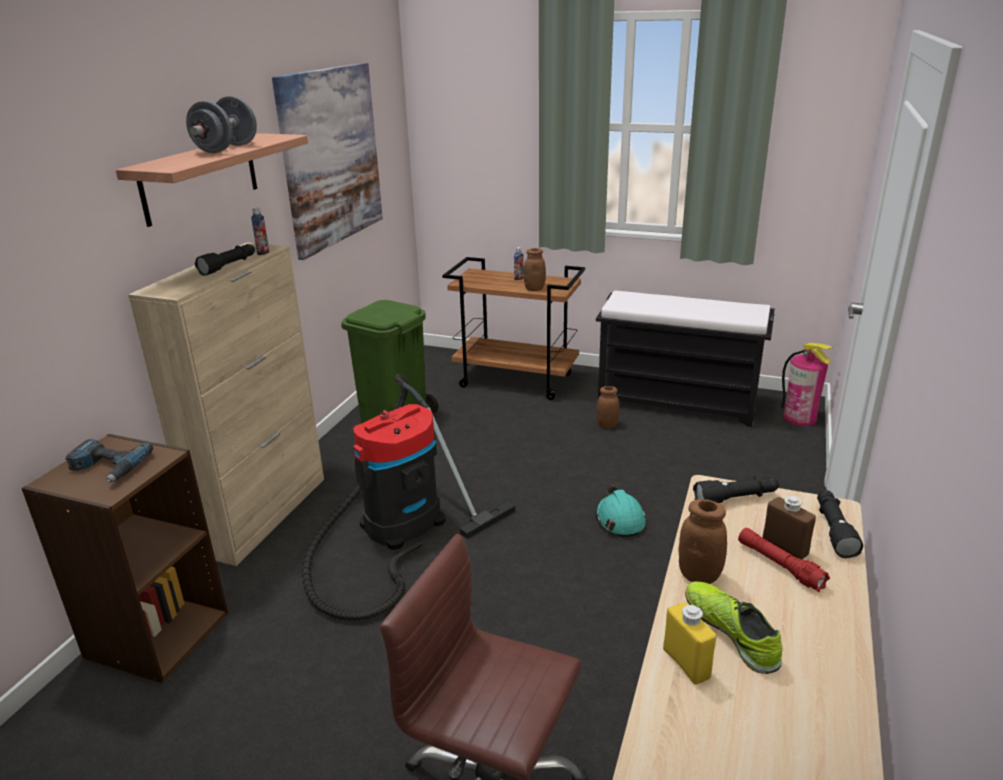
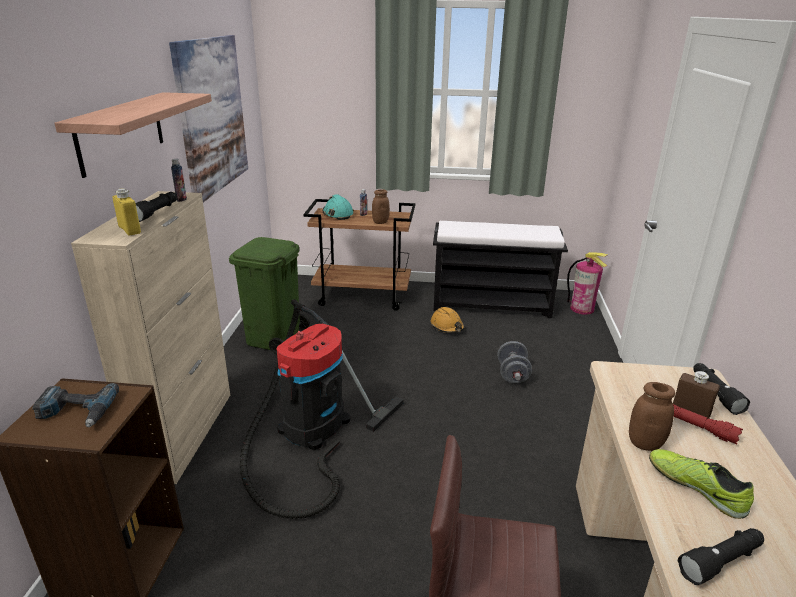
camera: 15 degrees left, 0 degrees up
grey dumbbell [186,96,257,153] -> grey dumbbell moved to [497,341,532,383]
brown jar [596,386,620,428] -> orange hard hat [430,307,465,333]
turquoise hard hat [596,485,646,537] -> turquoise hard hat moved to [323,194,354,220]
yellow bottle [663,603,716,685] -> yellow bottle moved to [112,188,141,235]
black flashlight [693,476,779,503] -> black flashlight moved to [677,528,764,585]

